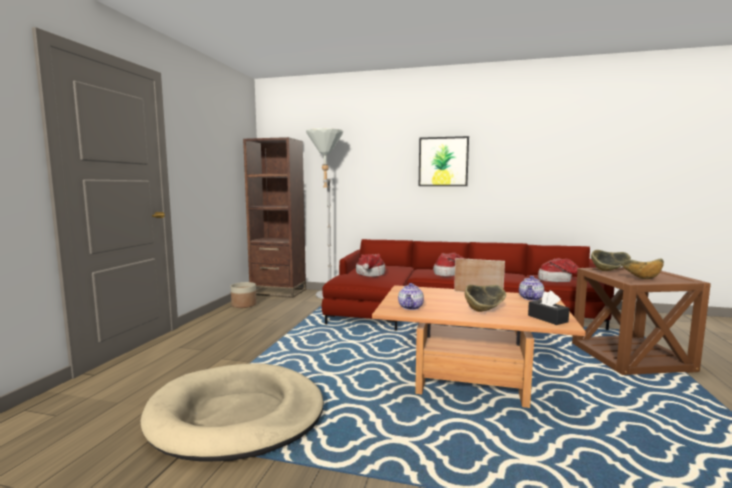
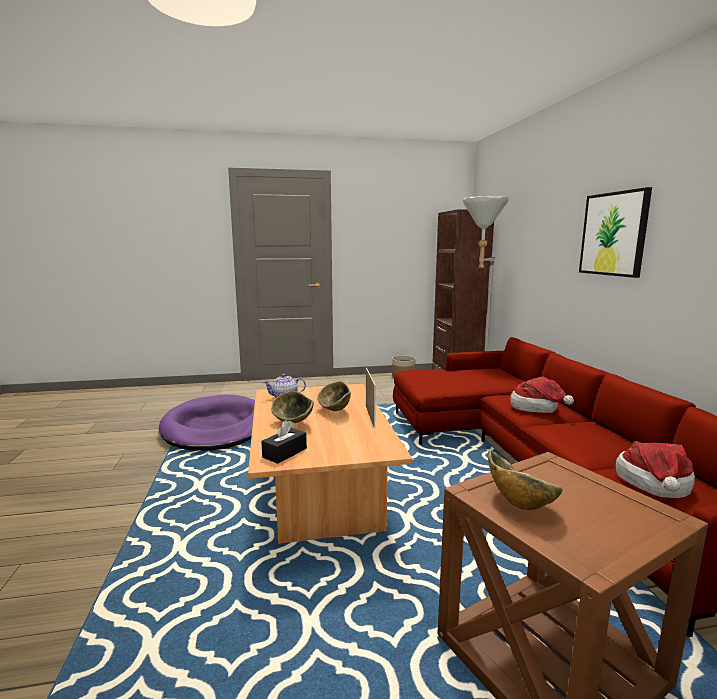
camera: 65 degrees right, 5 degrees up
beige dog bed [140,363,324,462] -> purple dog bed [159,394,255,451]
hat [356,254,385,277] -> none
teapot [519,276,544,301] -> none
bowl [591,250,631,271] -> bowl moved to [317,381,351,411]

